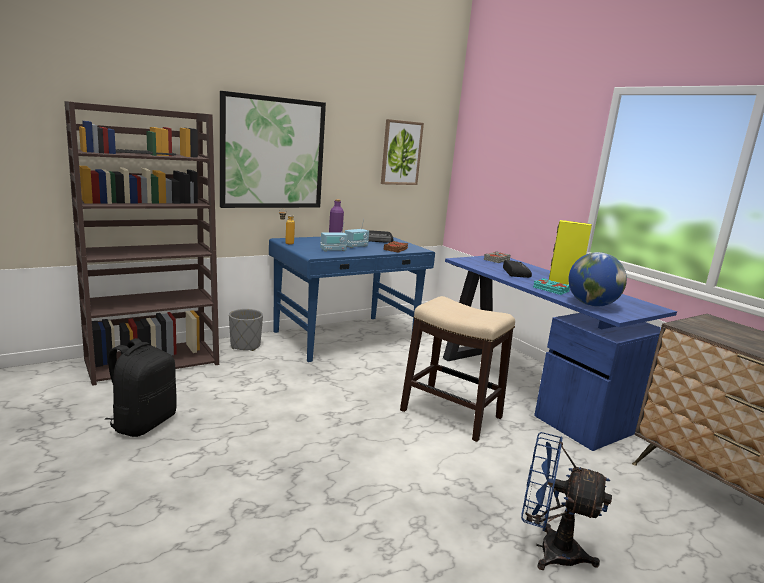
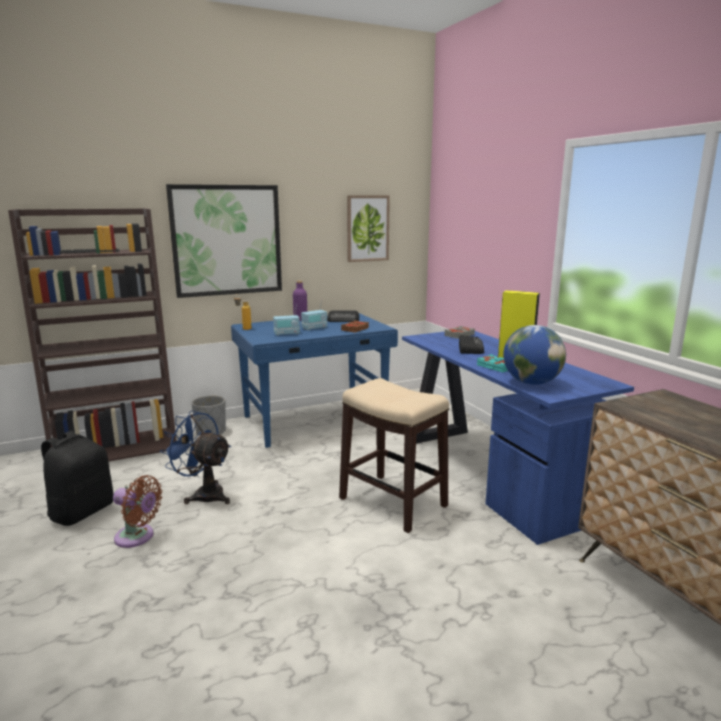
camera: 10 degrees right, 0 degrees up
blue fan [521,432,612,570] -> blue fan moved to [160,410,231,504]
none -> brown fan [113,475,162,548]

